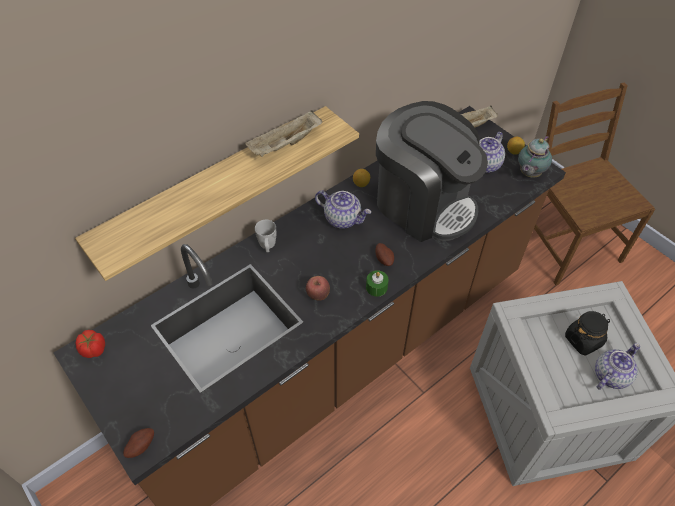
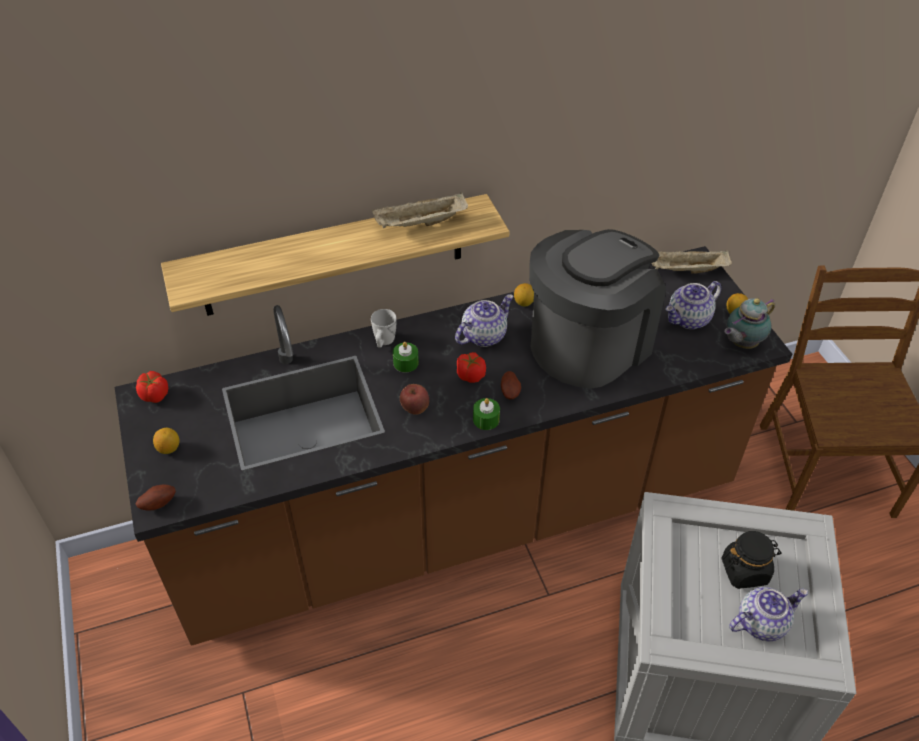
camera: 20 degrees right, 5 degrees down
teapot [315,190,371,229] -> teapot turned 90 degrees counterclockwise [455,294,514,347]
coffee machine [376,101,488,242] -> coffee machine turned 105 degrees counterclockwise [529,229,666,389]
none -> lemon [153,428,180,454]
none -> green candle [393,342,419,373]
none -> tomato [457,352,486,383]

